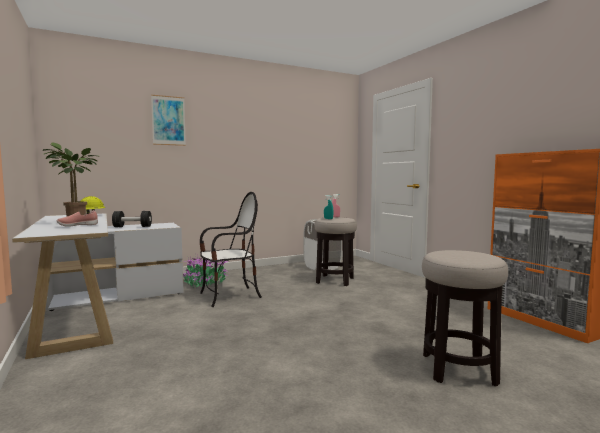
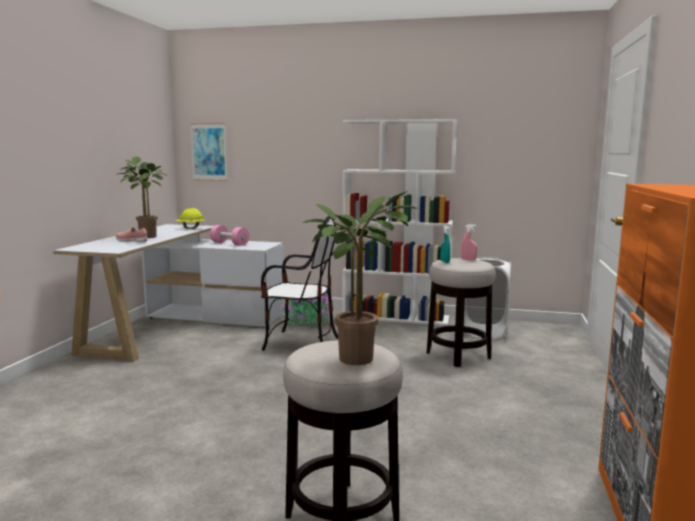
camera: 40 degrees right, 5 degrees up
black dumbbell [112,211,152,227] -> pink dumbbell [210,225,249,246]
picture [151,95,186,146] -> picture moved to [190,123,227,181]
none -> potted plant [302,191,419,365]
none -> white bookcase [342,119,457,326]

